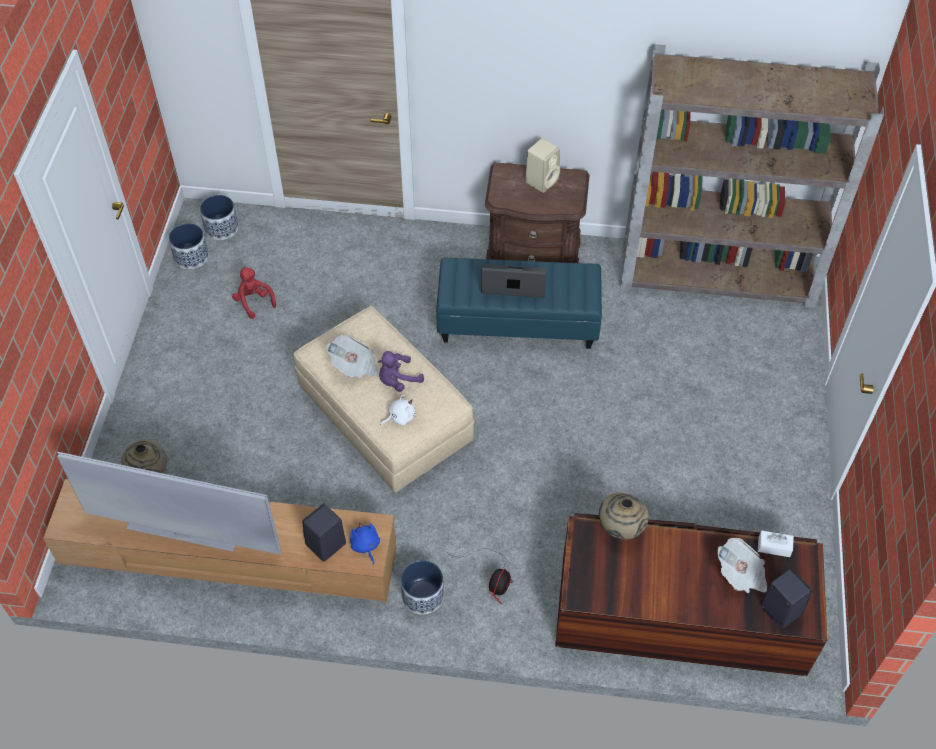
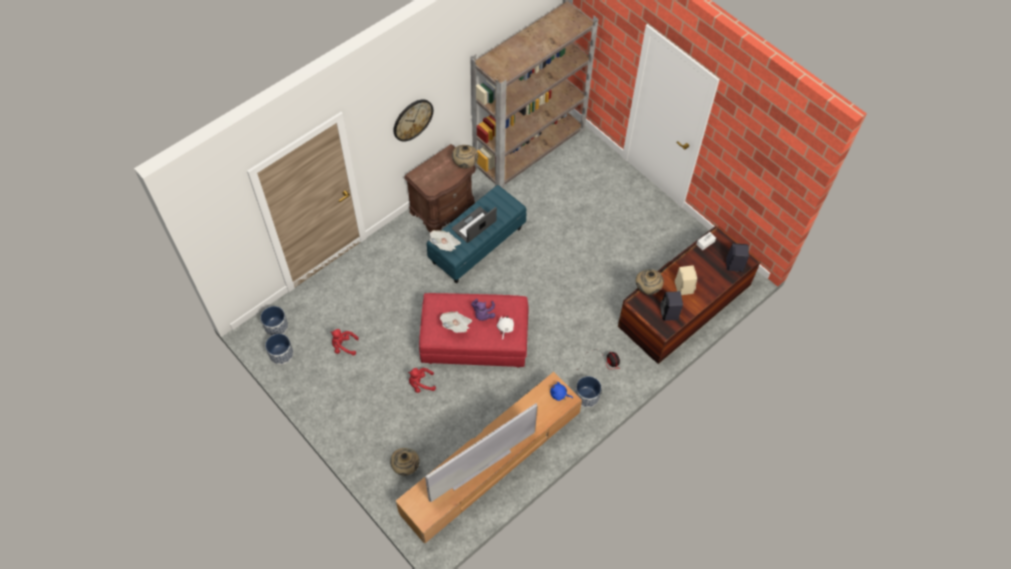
camera: 50 degrees left, 5 degrees up
beige ottoman [294,306,474,492] -> red ottoman [419,293,529,368]
black speaker [302,504,346,562] -> black speaker moved to [661,291,683,321]
beige speaker [525,138,560,193] -> beige speaker moved to [675,265,697,295]
newspaper [717,538,767,593] -> newspaper moved to [430,230,461,252]
none -> wall clock [394,99,433,142]
none -> red plush toy [408,368,436,393]
none -> beige vase [452,145,478,169]

